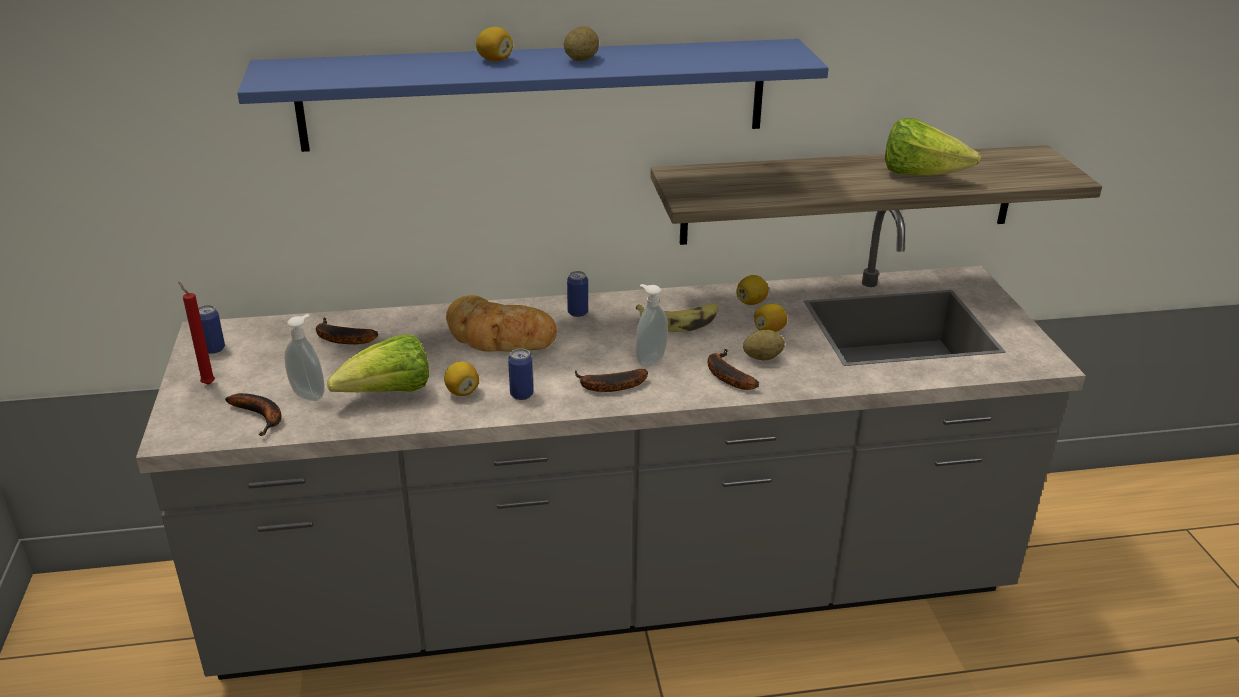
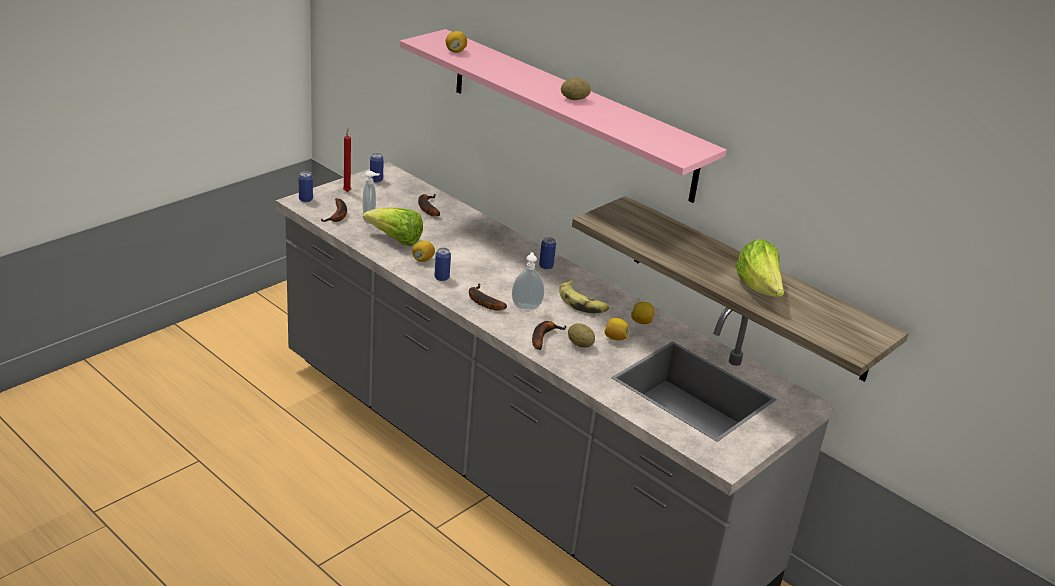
camera: 50 degrees right, 0 degrees up
blue shelf [237,39,829,152] -> pink shelf [400,29,727,203]
bread [446,295,557,352] -> none
lemon [476,27,513,61] -> lemon moved to [445,31,467,53]
none -> can [299,171,313,202]

